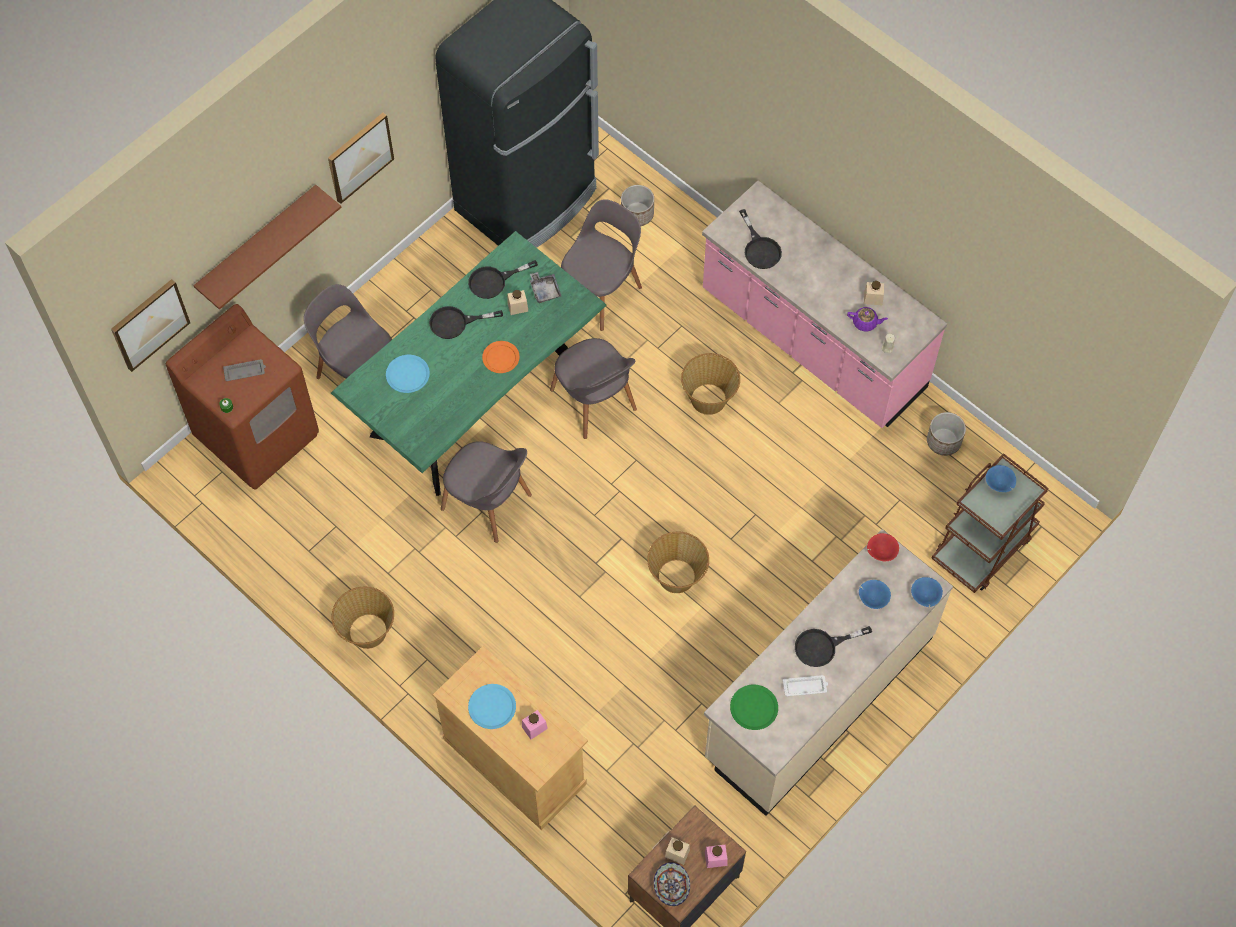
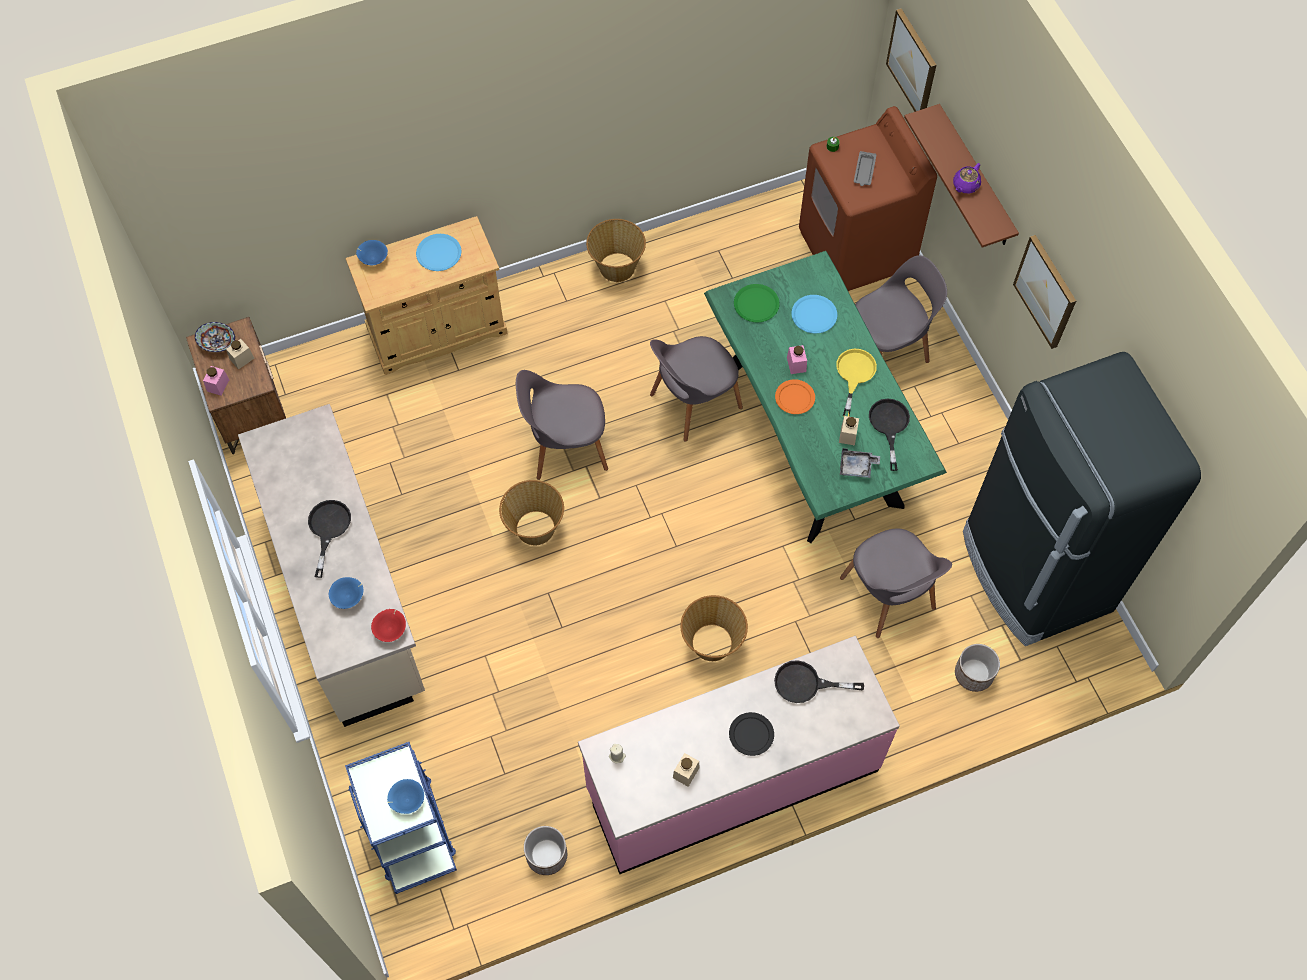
camera: 115 degrees right, 0 degrees up
black frying pan [429,306,503,339] -> yellow frying pan [836,349,877,417]
pink jar [522,710,548,739] -> pink jar moved to [787,345,807,374]
grey chair [550,338,637,439] -> grey chair moved to [516,370,608,480]
green plate [730,685,778,730] -> green plate moved to [734,284,780,322]
white tray [783,675,828,696] -> none
purple teapot [847,307,888,331] -> purple teapot moved to [953,163,981,193]
blue bowl [911,577,943,607] -> blue bowl moved to [356,240,388,265]
brown cart [931,453,1049,593] -> blue cart [345,742,457,894]
none -> black plate [729,712,774,756]

